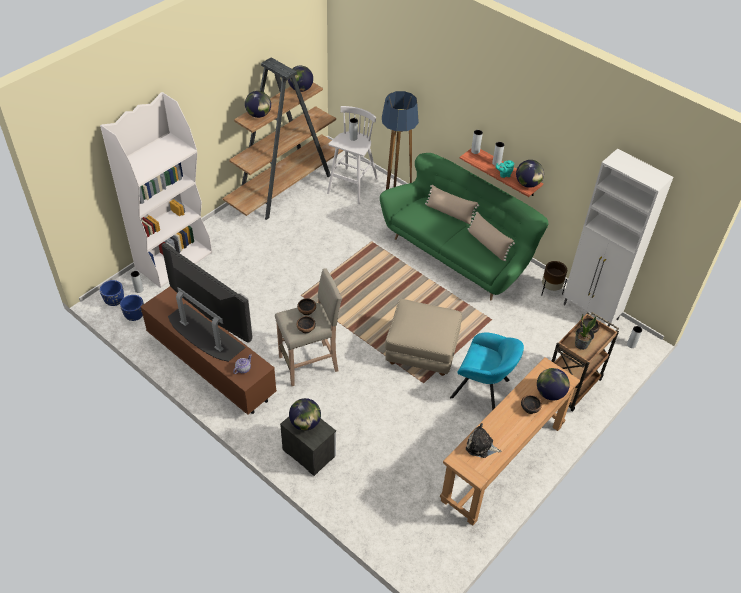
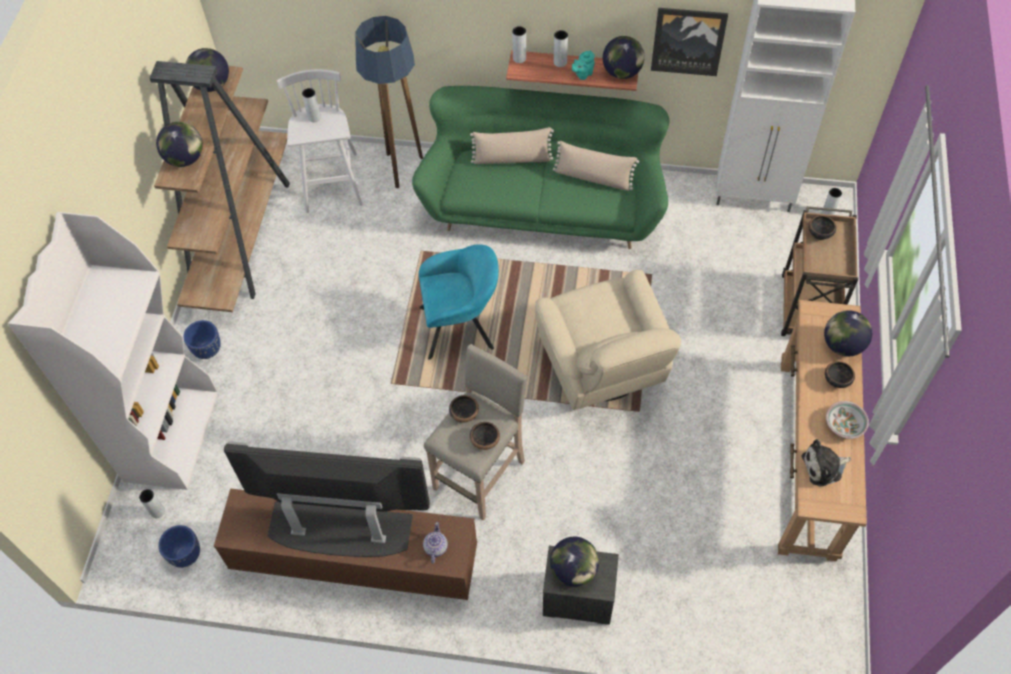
camera: 30 degrees left, 10 degrees up
blue planter [100,280,124,306] -> blue planter moved to [183,320,221,359]
beige ottoman [385,299,462,376] -> beige armchair [535,270,681,410]
turquoise armchair [450,332,524,410] -> turquoise armchair moved to [419,244,499,360]
brown planter [541,261,567,296] -> none
potted plant [575,316,597,350] -> none
none -> picture [651,8,728,76]
none -> bowl [826,401,869,439]

